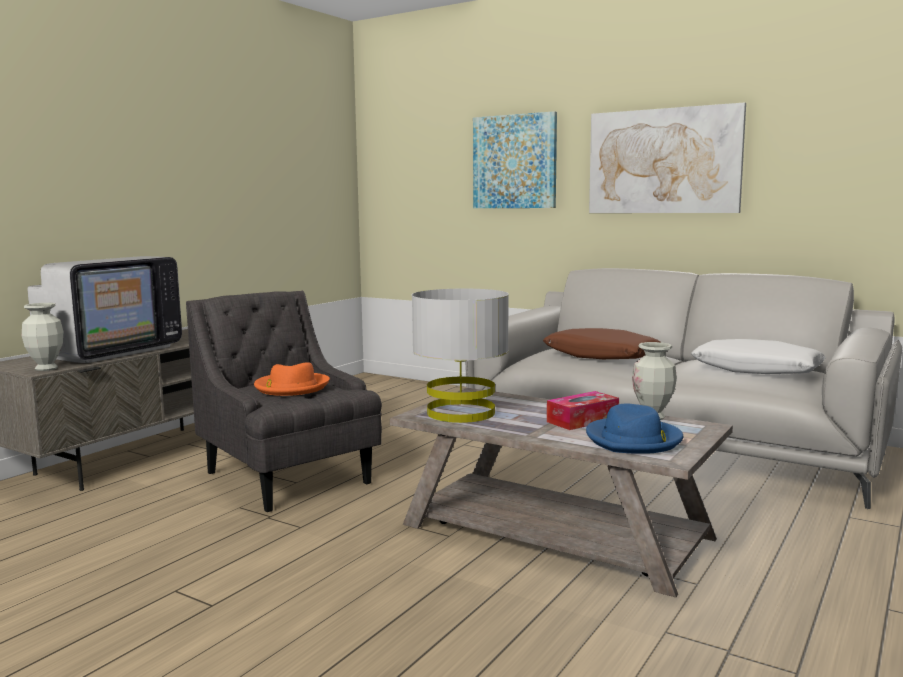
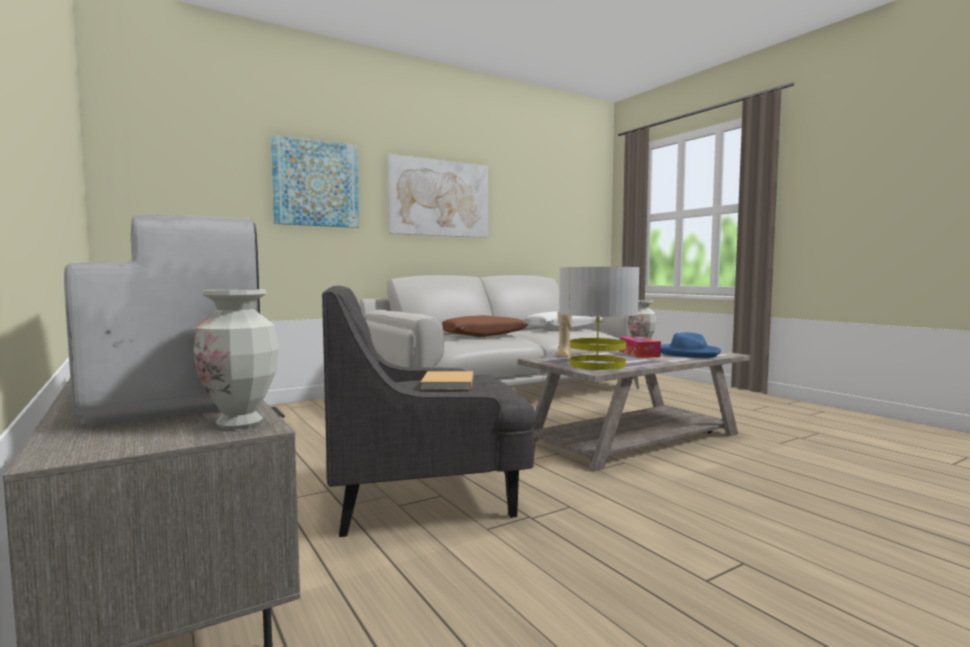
camera: 65 degrees left, 5 degrees down
orange hat [254,363,330,396] -> beige book [420,371,473,390]
none -> beige candle [556,311,573,357]

